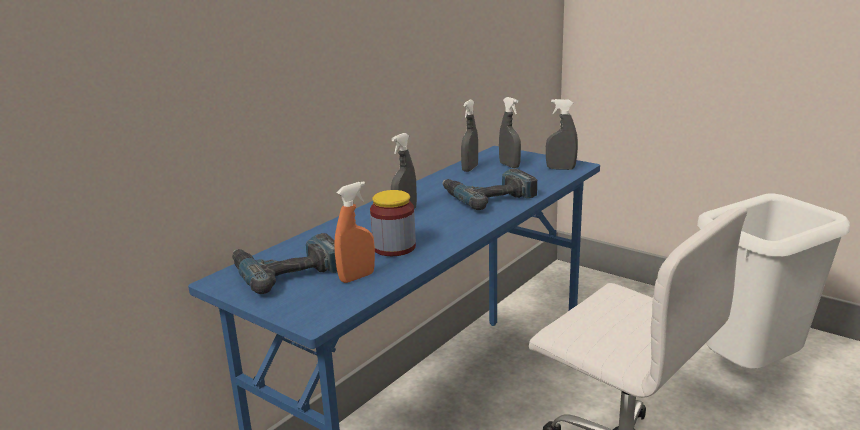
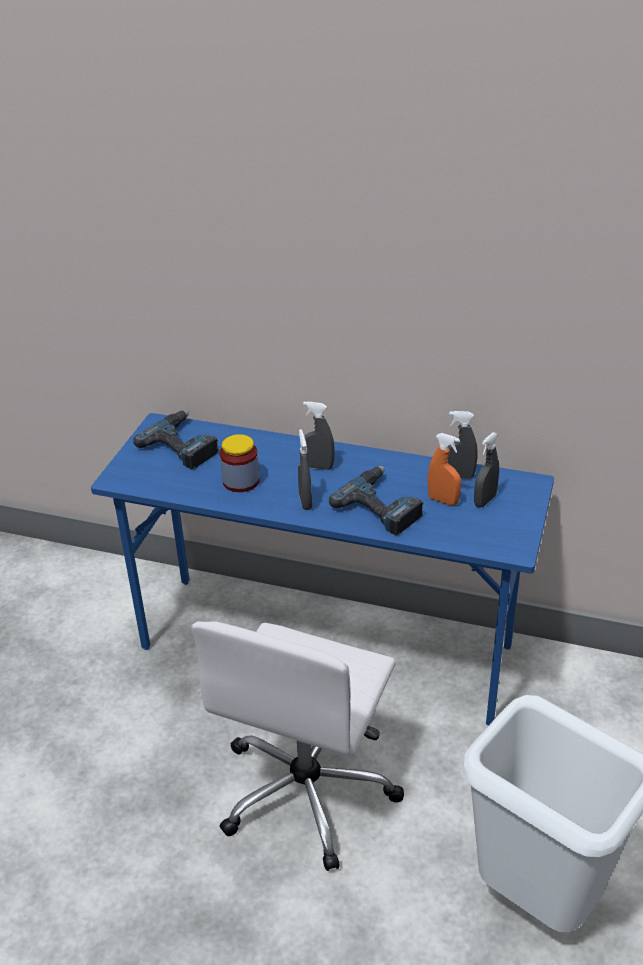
camera: 70 degrees right, 15 degrees up
orange spray bottle [334,181,375,283] -> orange spray bottle moved to [428,433,461,505]
grey spray bottle [546,99,578,170] -> grey spray bottle moved to [298,429,312,510]

